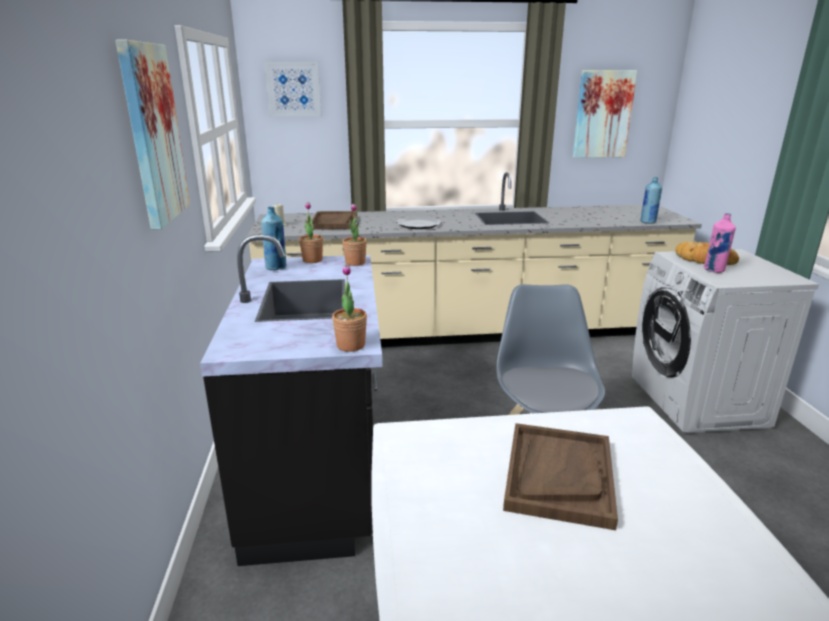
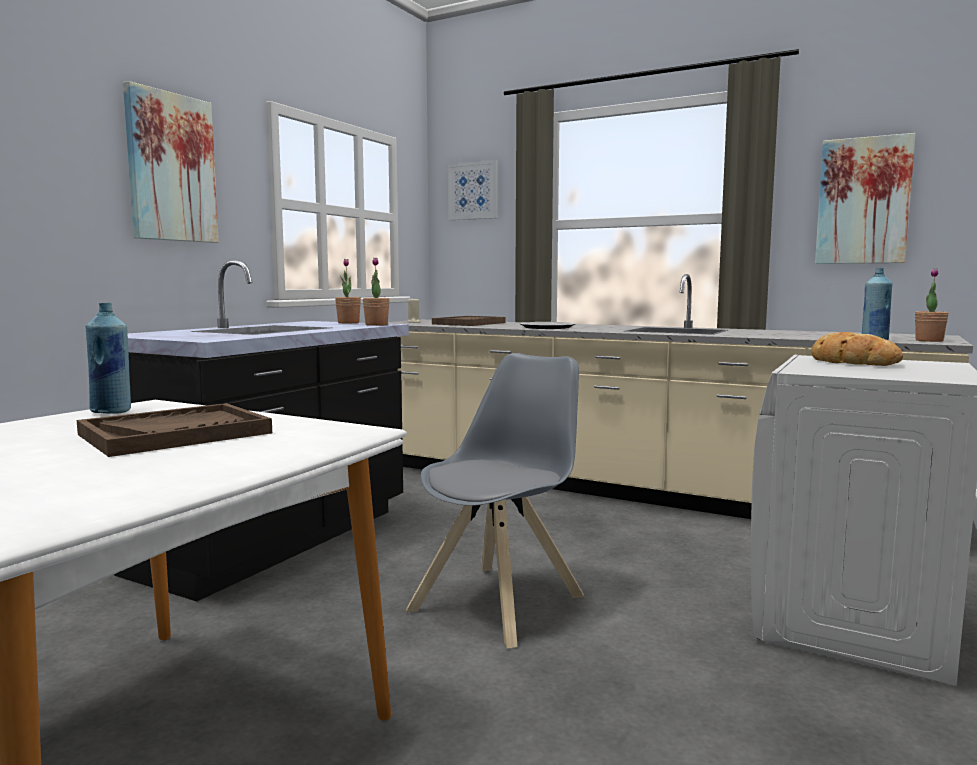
camera: 35 degrees right, 15 degrees down
blue bottle [261,207,286,270] -> blue bottle moved to [86,303,131,414]
potted plant [332,264,367,352] -> potted plant moved to [915,268,949,342]
pink bottle [704,213,736,273] -> none

